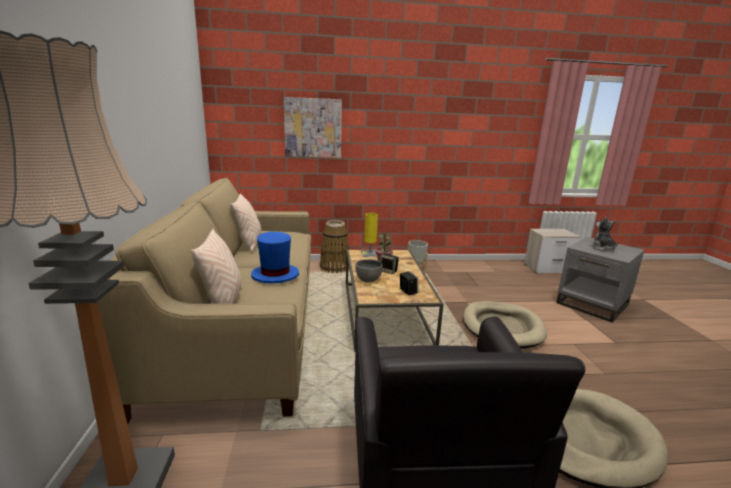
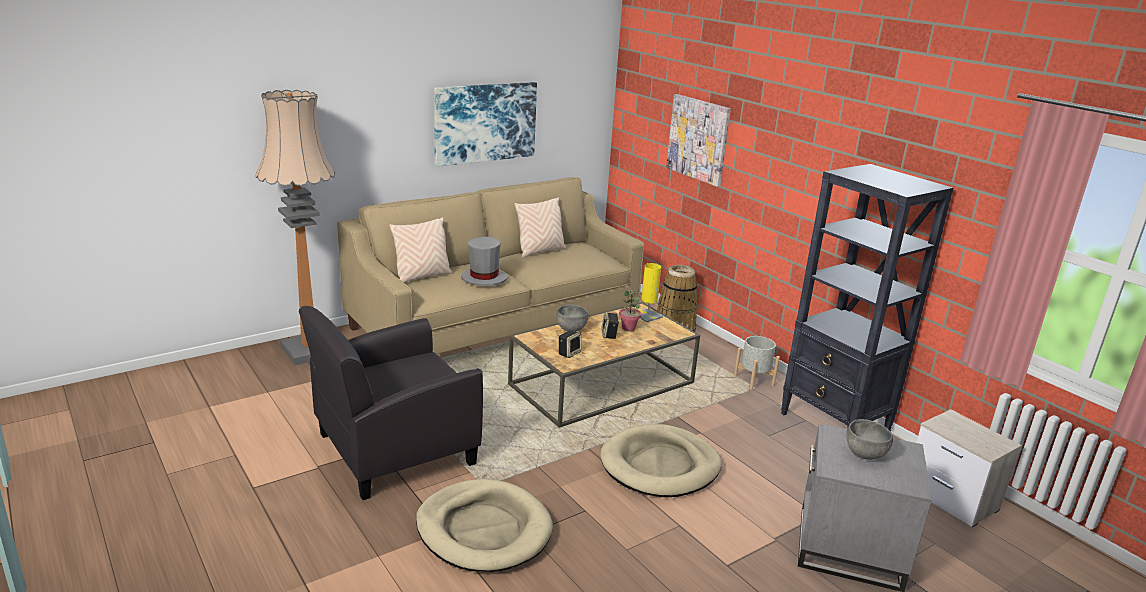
camera: 60 degrees right, 5 degrees up
blue hat [251,232,299,284] -> grey hat [461,237,508,286]
plush toy [588,217,619,251] -> grey bowl [846,419,893,460]
none -> picture [434,82,537,167]
none -> black bookcase [781,164,953,431]

